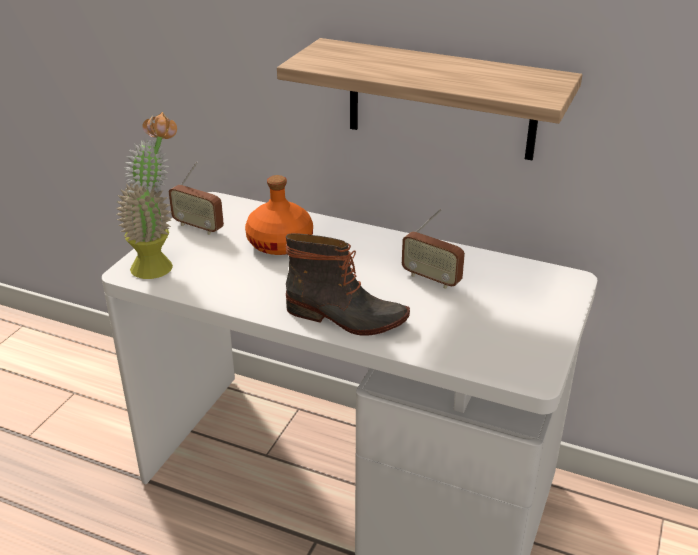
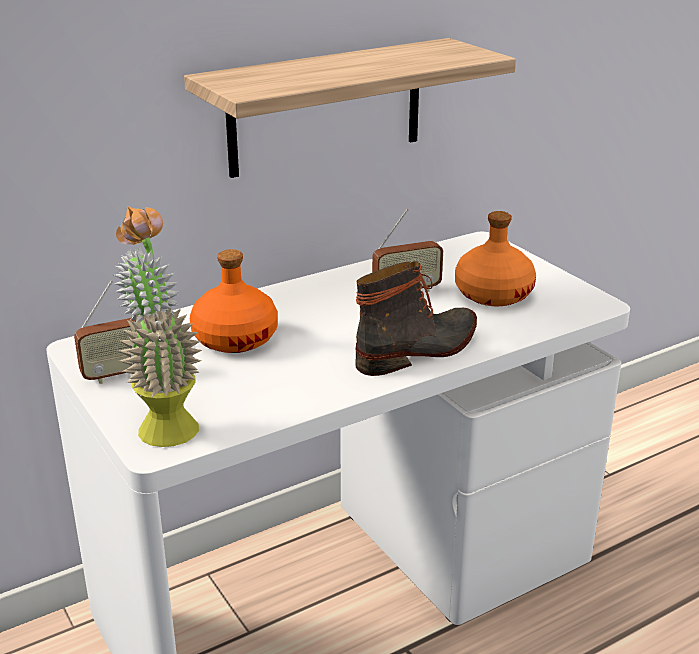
camera: 55 degrees left, 5 degrees down
none -> orange bottle [455,211,536,306]

